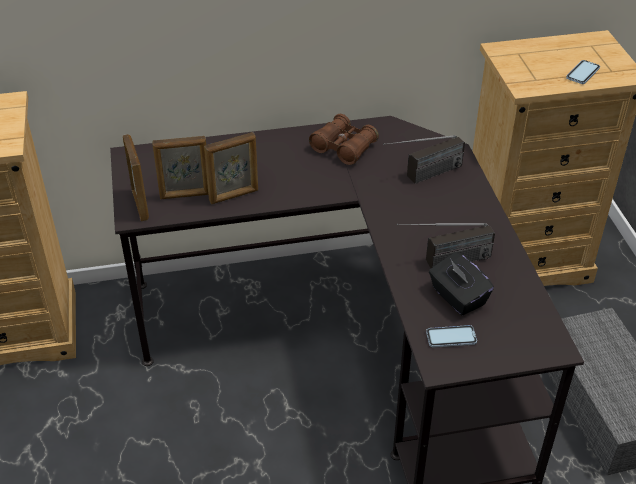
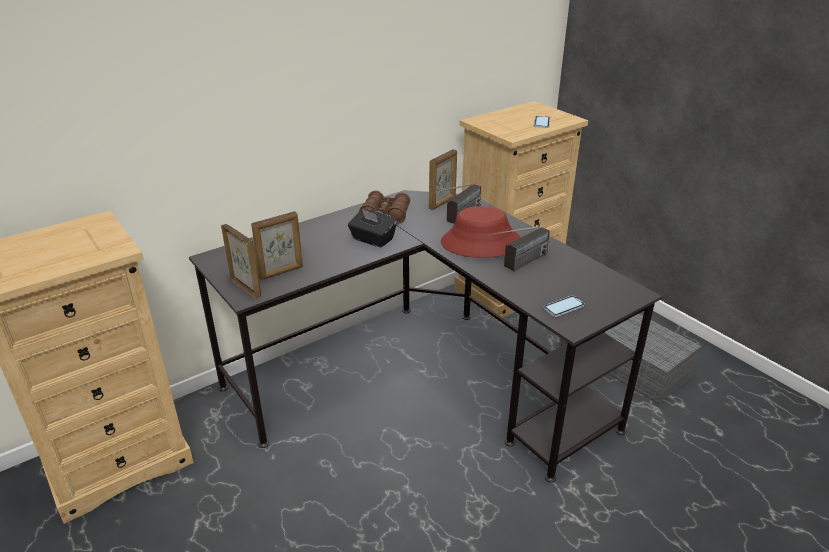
camera: 25 degrees left, 10 degrees down
picture frame [204,132,258,204] -> picture frame moved to [429,149,457,210]
black tissue box [429,252,494,316] -> black tissue box moved to [348,209,397,247]
none -> red hat [441,206,521,258]

